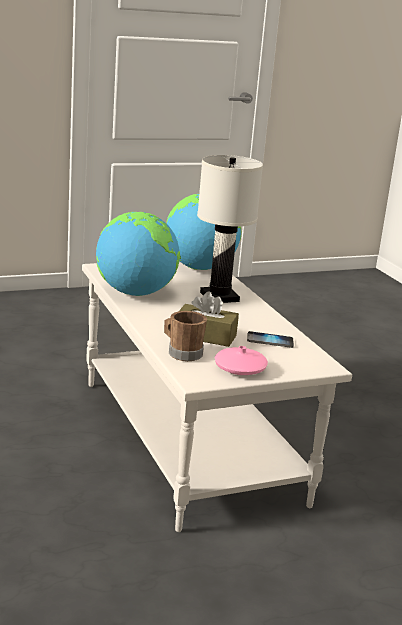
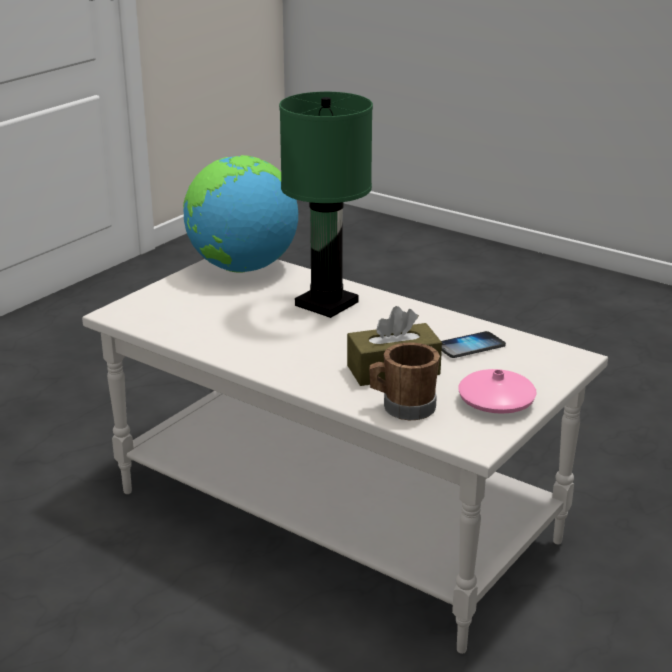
camera: 30 degrees left, 5 degrees up
globe [96,212,180,296] -> none
white table lamp [197,155,263,303] -> green table lamp [279,92,373,318]

